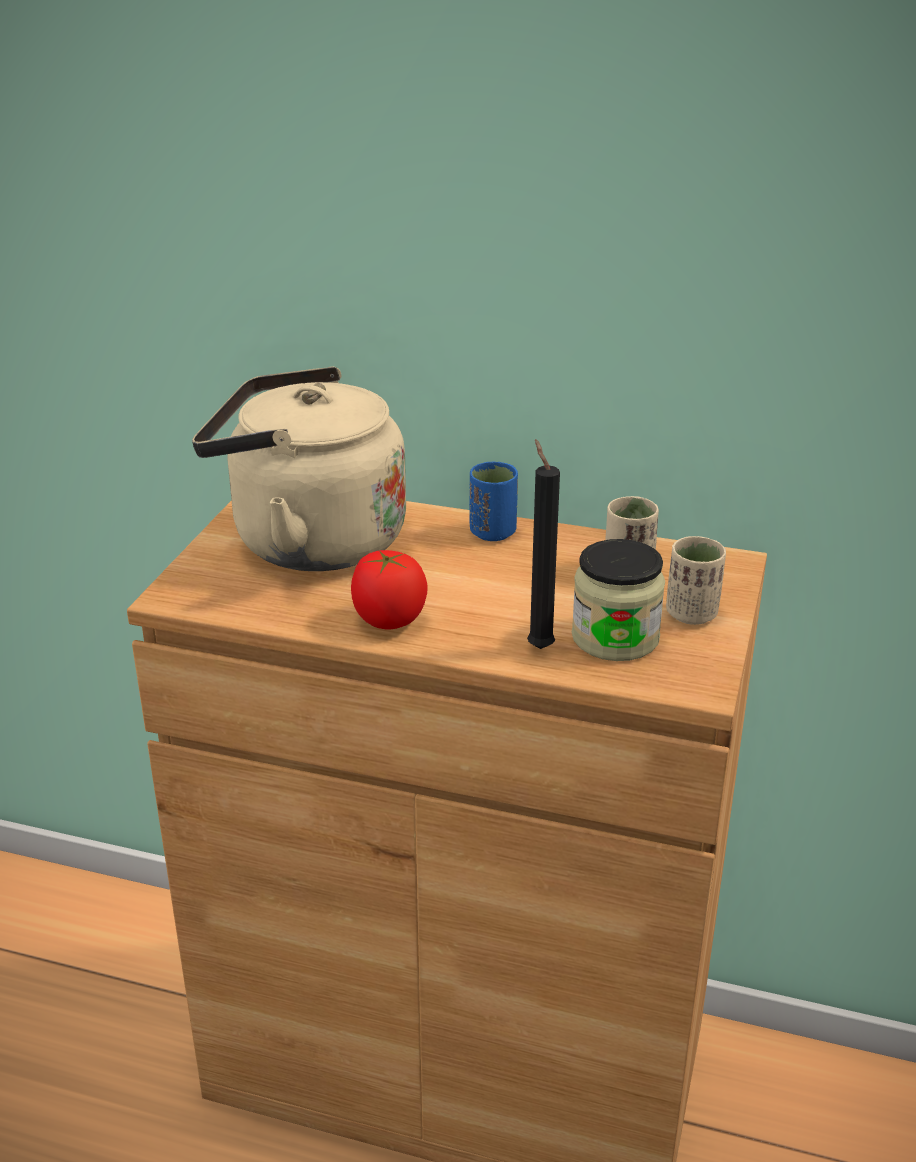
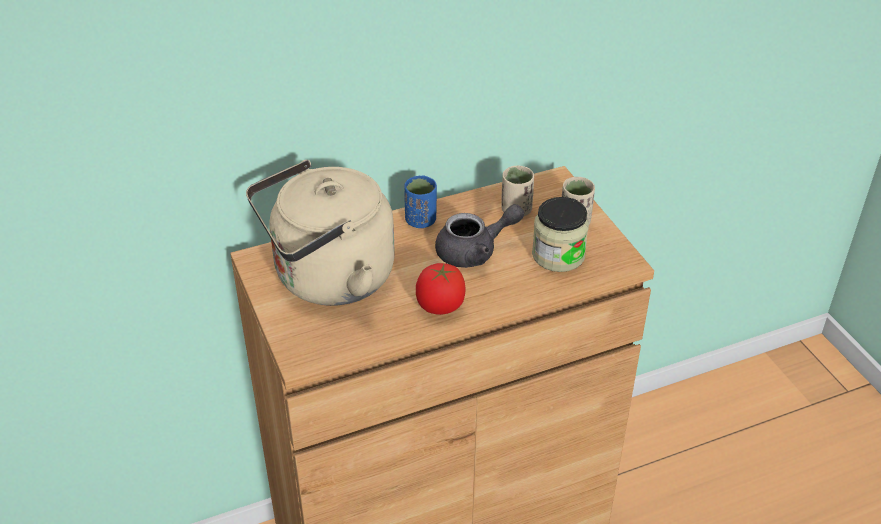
camera: 40 degrees left, 10 degrees up
black candle [527,439,560,649] -> none
none -> grey teapot [435,204,524,268]

